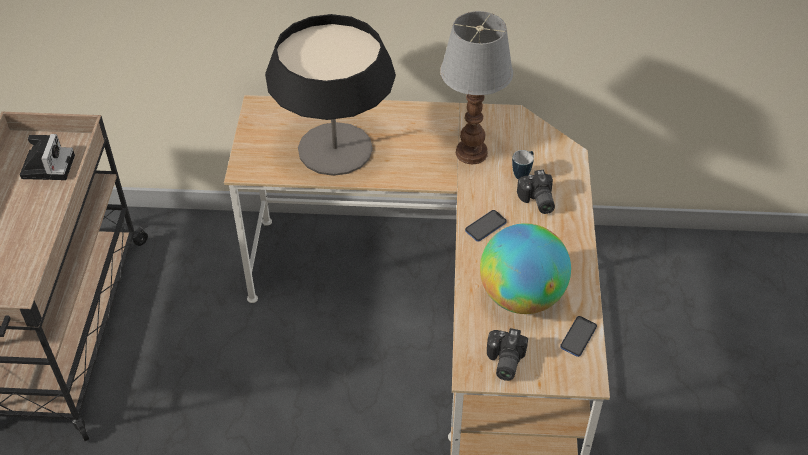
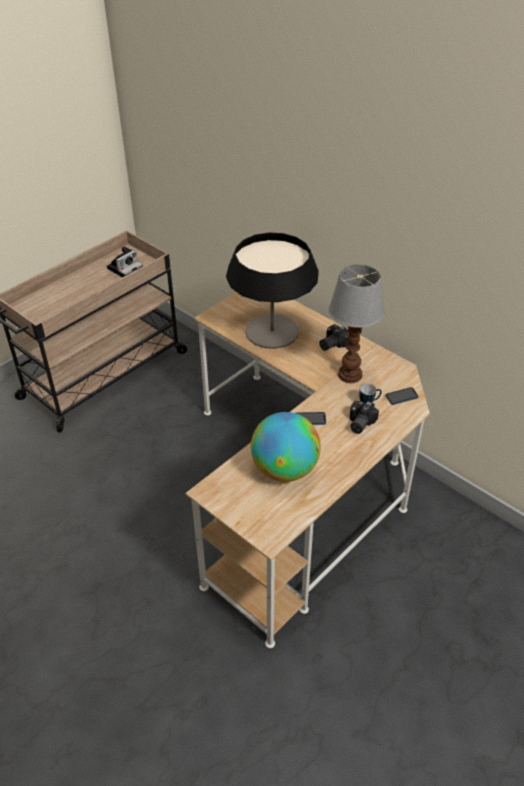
camera: 40 degrees right, 5 degrees down
camera [487,328,528,381] -> camera moved to [319,324,349,351]
phone [560,316,597,357] -> phone moved to [386,387,418,405]

